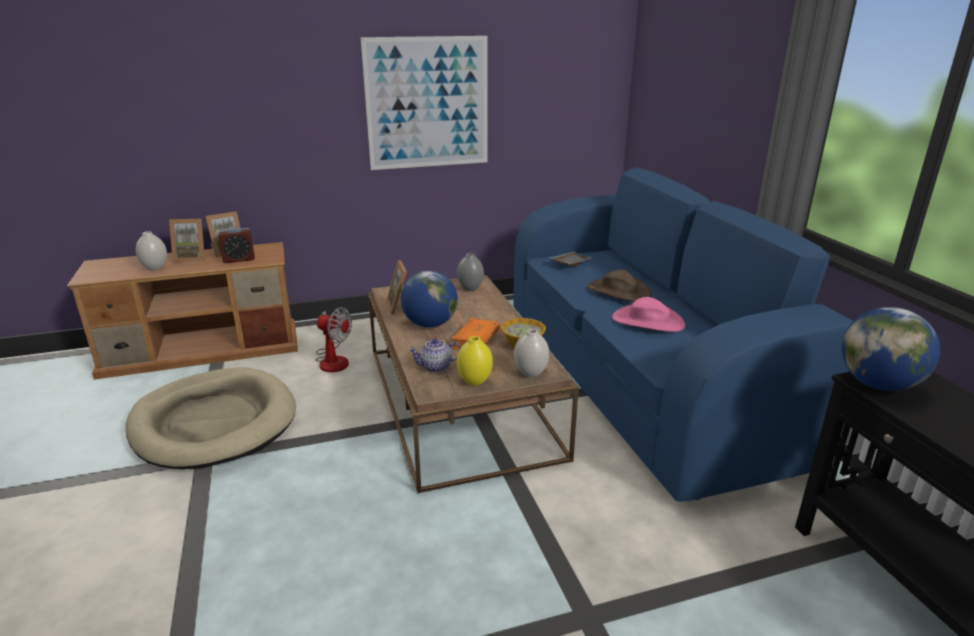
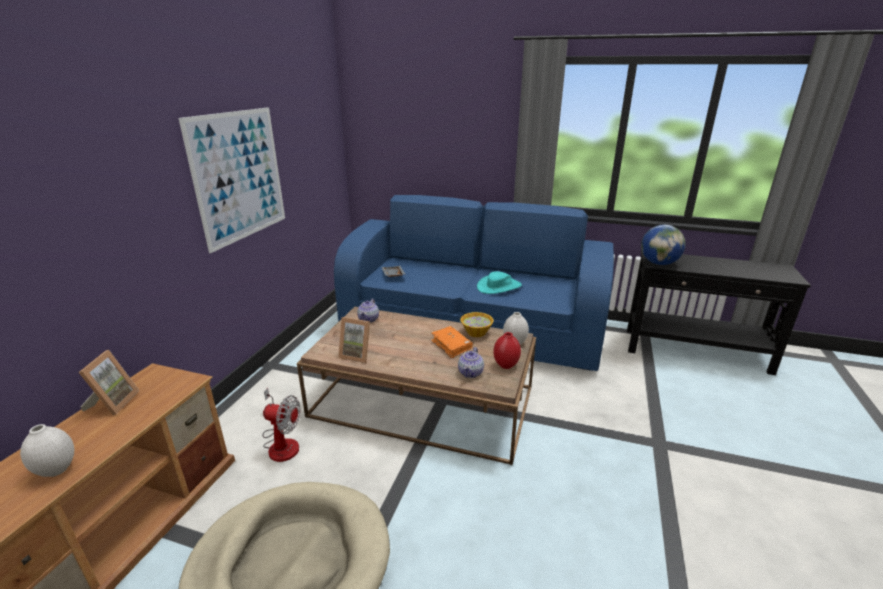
camera: 55 degrees left, 0 degrees up
picture frame [169,219,205,262] -> none
alarm clock [218,228,255,263] -> none
fan [316,307,352,372] -> fan turned 45 degrees clockwise [263,388,300,462]
globe [401,271,458,328] -> none
grey vase [457,253,484,291] -> teapot [357,299,379,323]
yellow vase [457,336,493,386] -> red vase [493,332,521,369]
brown hat [588,270,651,301] -> none
pink hat [612,297,685,332] -> turquoise hat [477,271,522,294]

